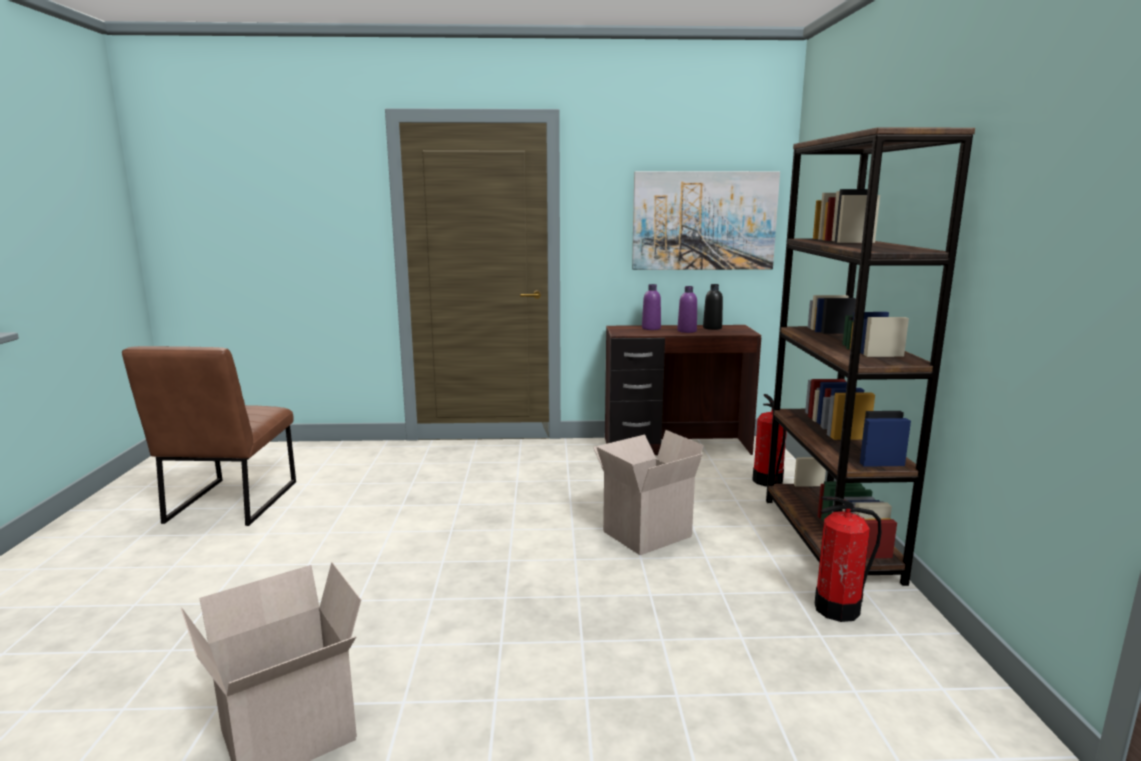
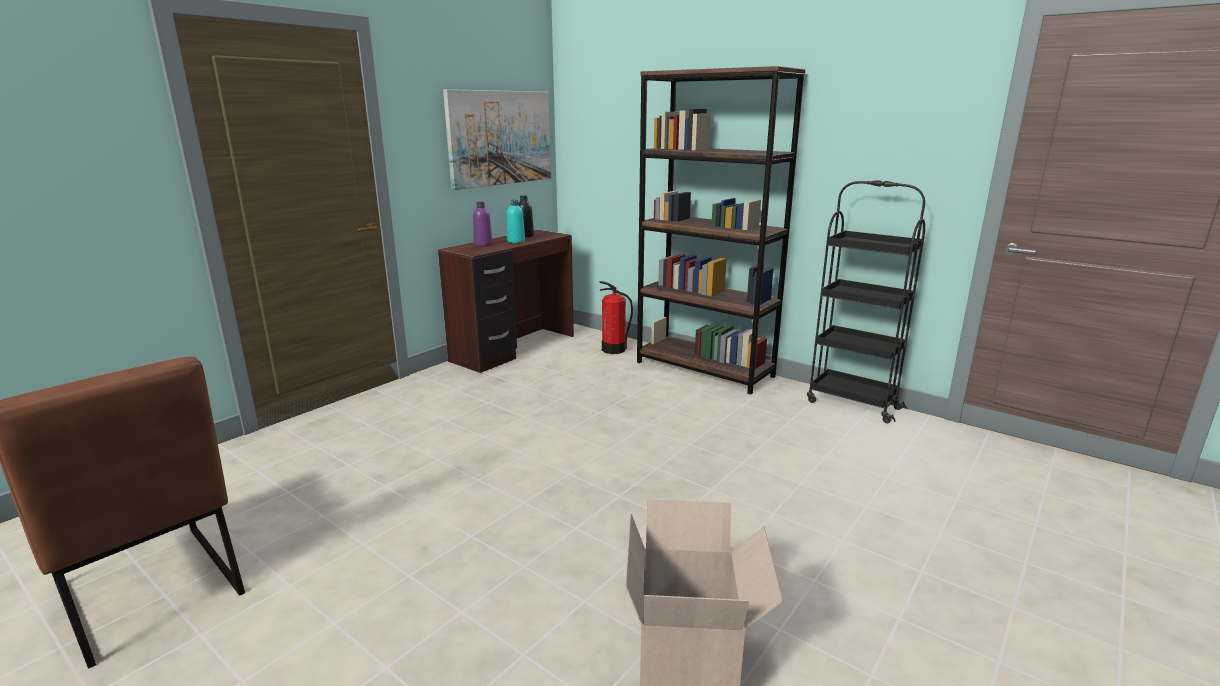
camera: 50 degrees left, 5 degrees up
cardboard box [593,430,704,555] -> none
purple bottle [677,286,697,333] -> turquoise bottle [507,199,525,243]
fire extinguisher [815,496,882,622] -> none
none -> black cart [807,180,925,423]

